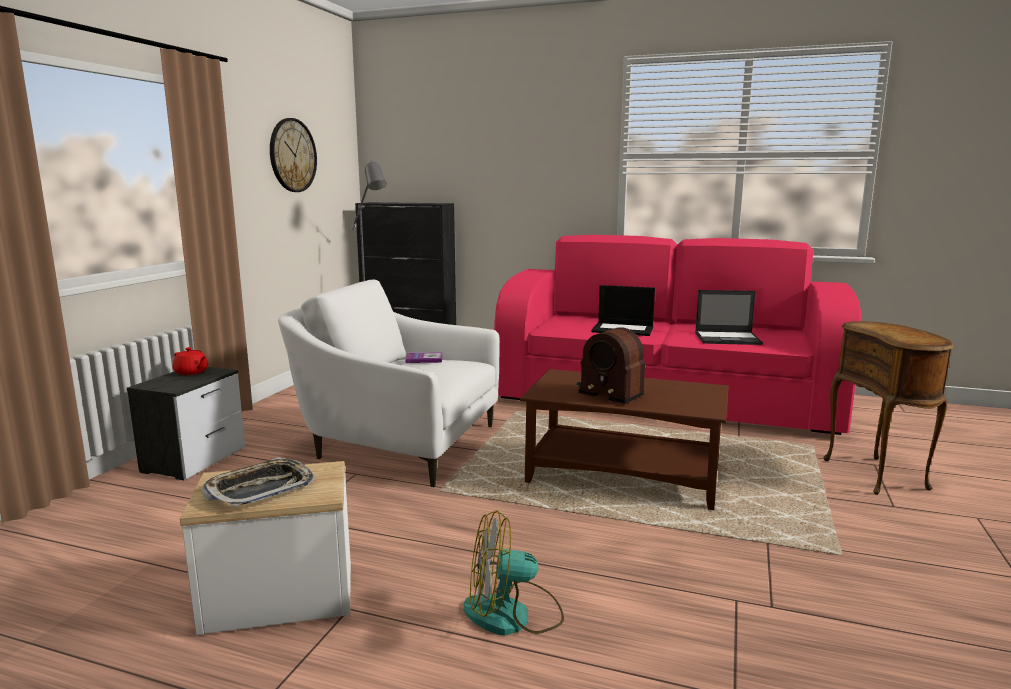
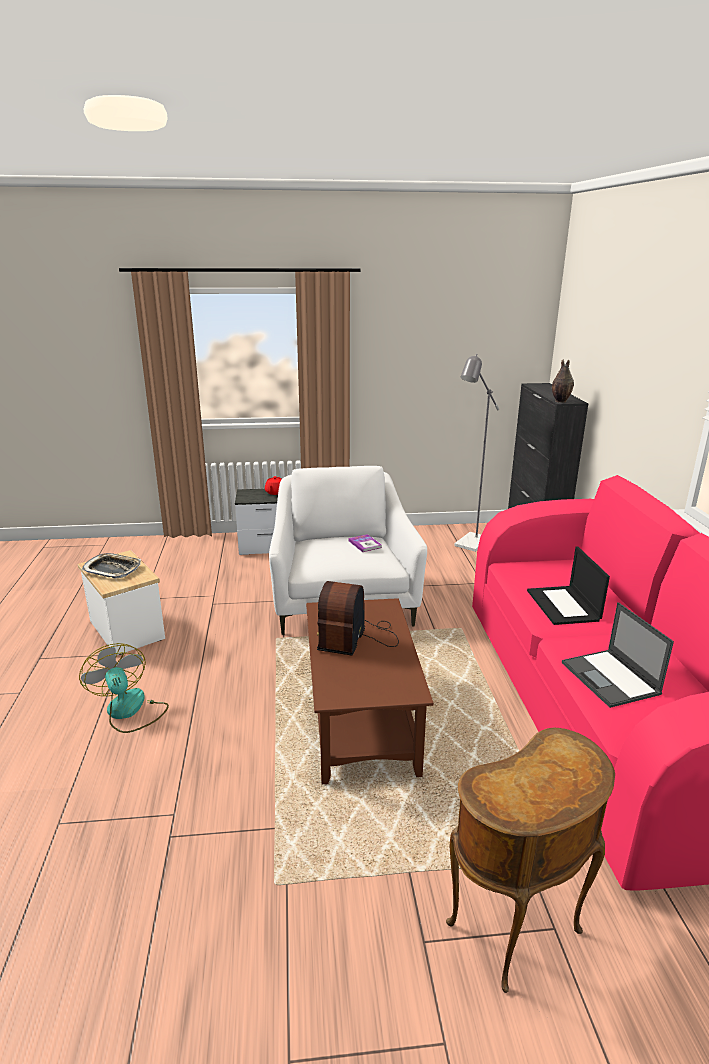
camera: 65 degrees right, 10 degrees up
wall clock [270,118,317,192] -> none
none -> vase [552,360,574,403]

